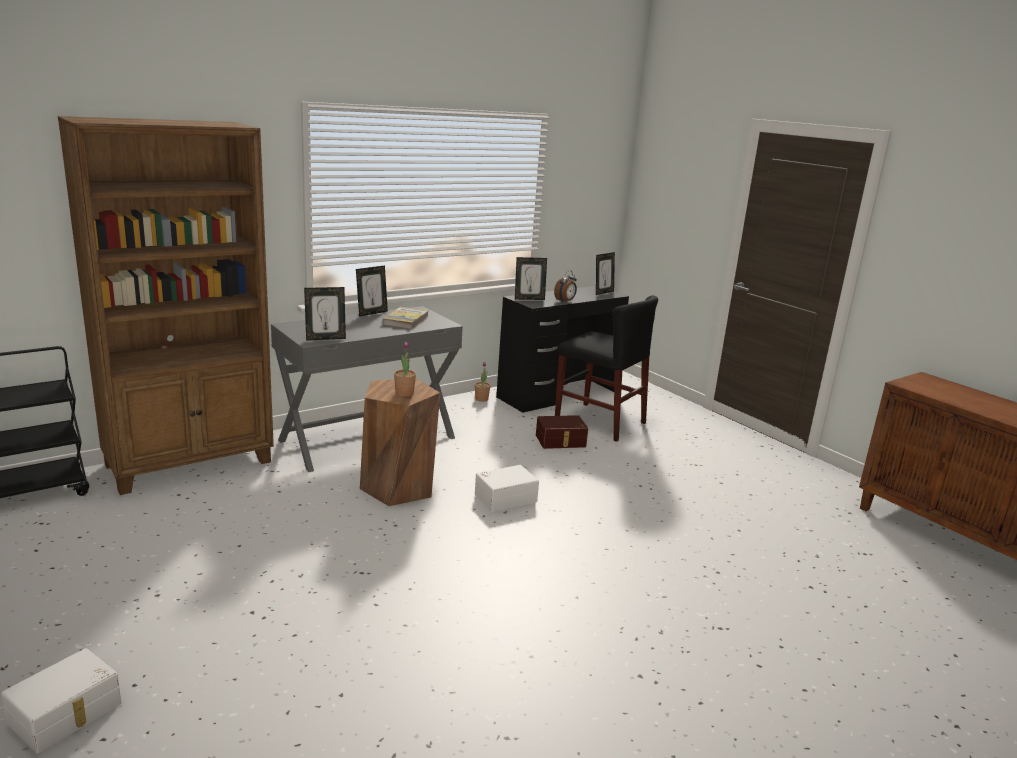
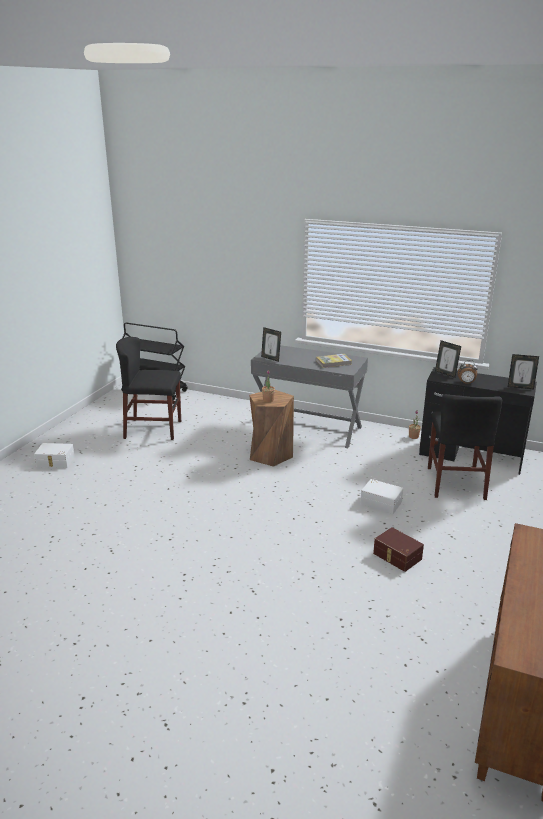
camera: 60 degrees right, 5 degrees up
brown bookcase [58,116,274,495] -> none
picture frame [356,265,388,316] -> none
white storage box [475,465,539,512] -> white storage box moved to [360,479,403,514]
brown storage box [536,415,588,449] -> brown storage box moved to [373,527,424,572]
none -> black chair [116,337,181,440]

